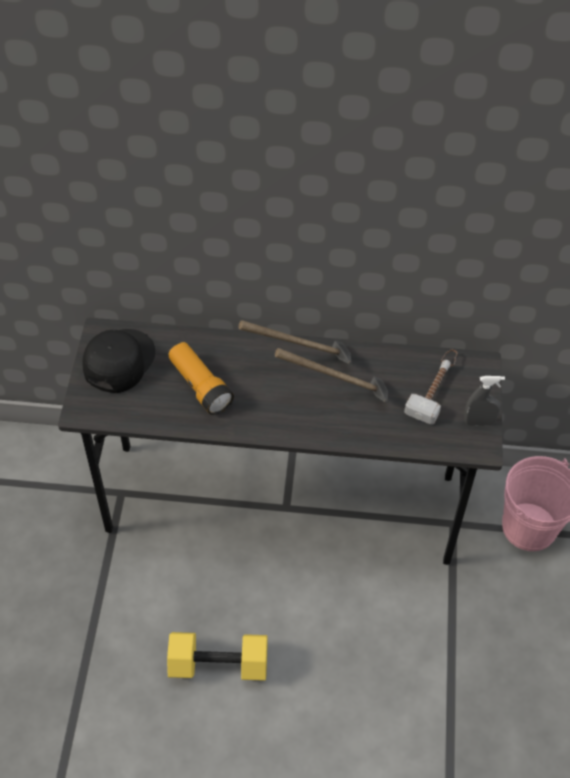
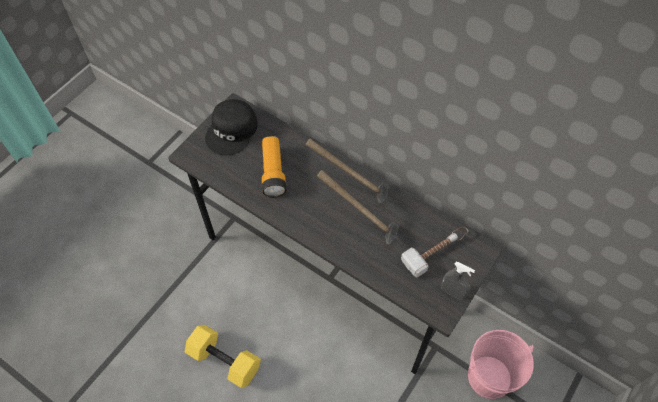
camera: 30 degrees right, 5 degrees up
black cap [82,329,155,393] -> black cap turned 150 degrees clockwise [205,99,258,155]

